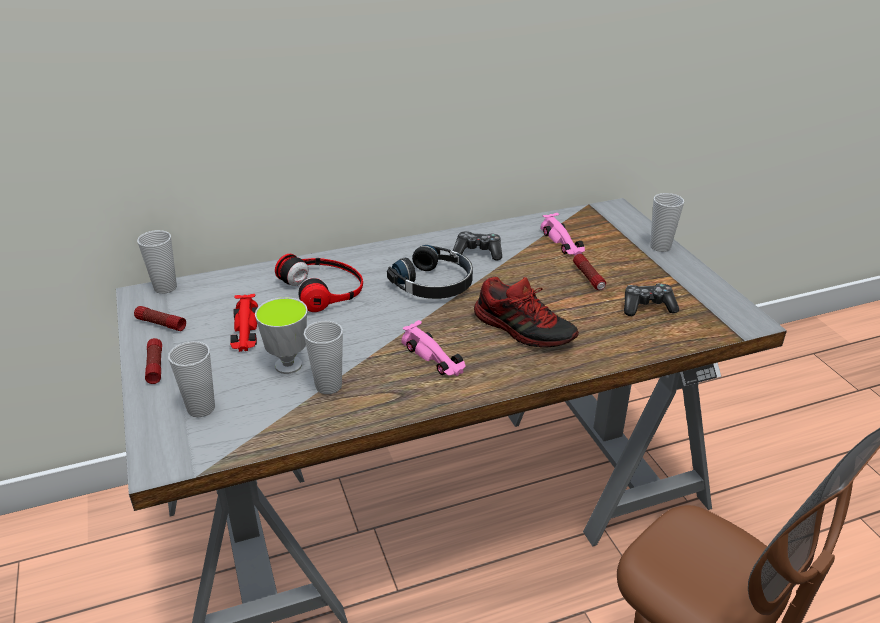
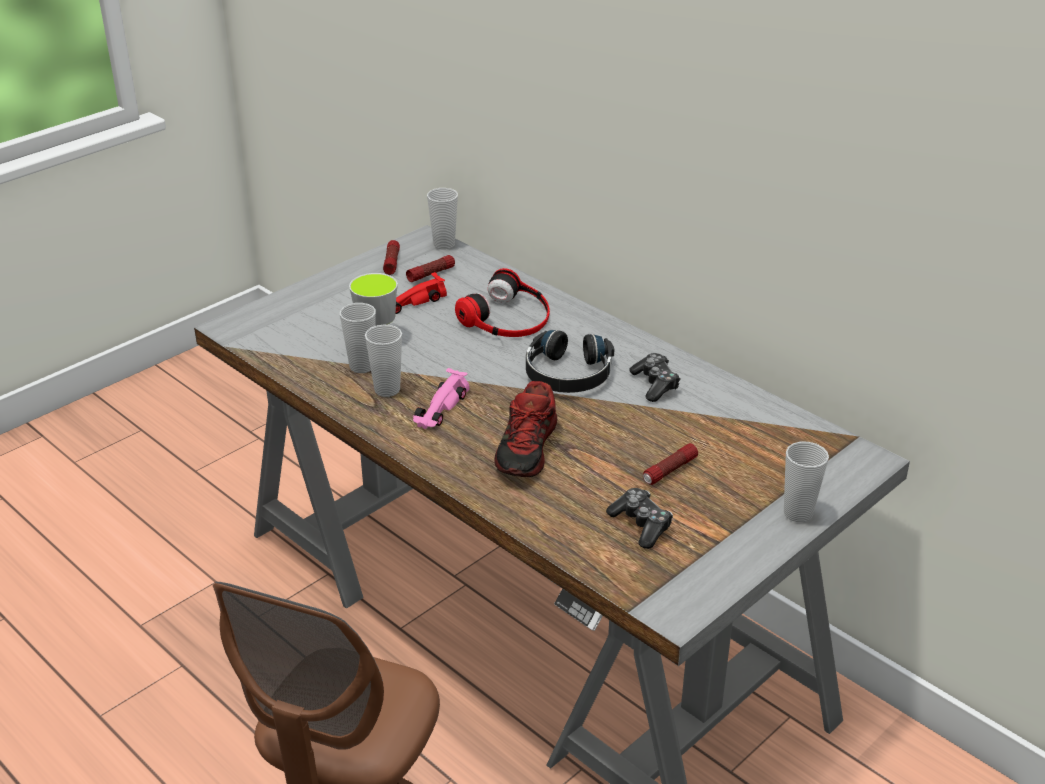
camera: 65 degrees right, 0 degrees up
flashlight [145,338,162,384] -> flashlight moved to [406,255,455,282]
cup [168,341,215,417] -> cup moved to [365,324,402,397]
pink toy car [540,213,585,256] -> none

